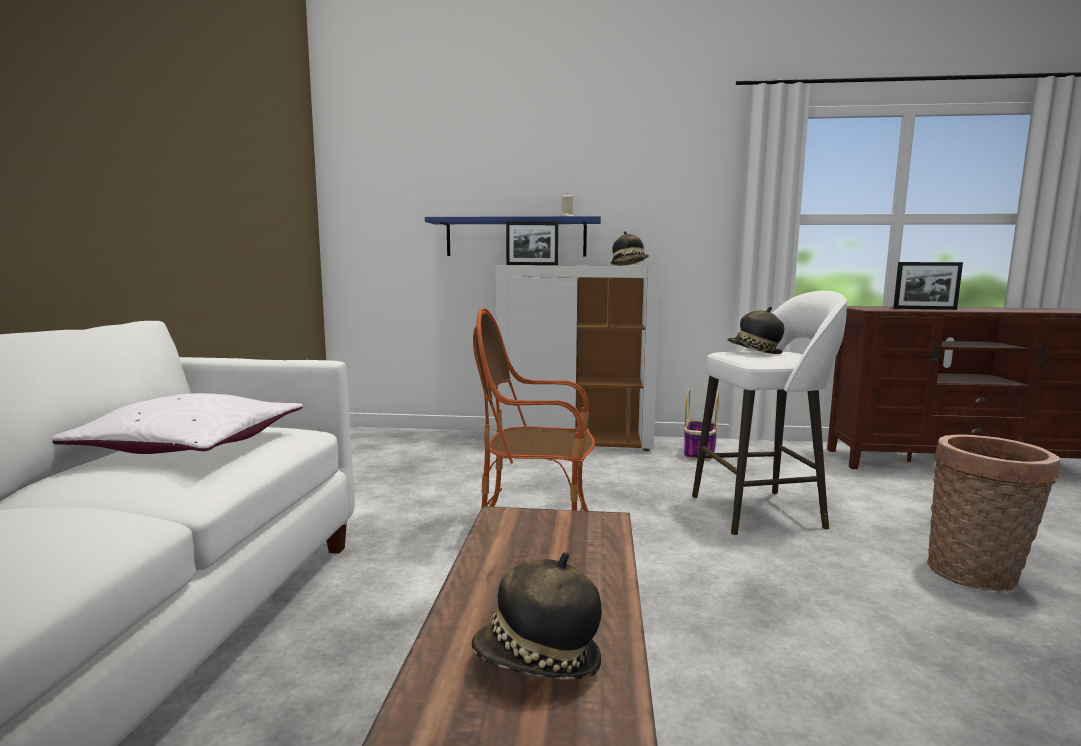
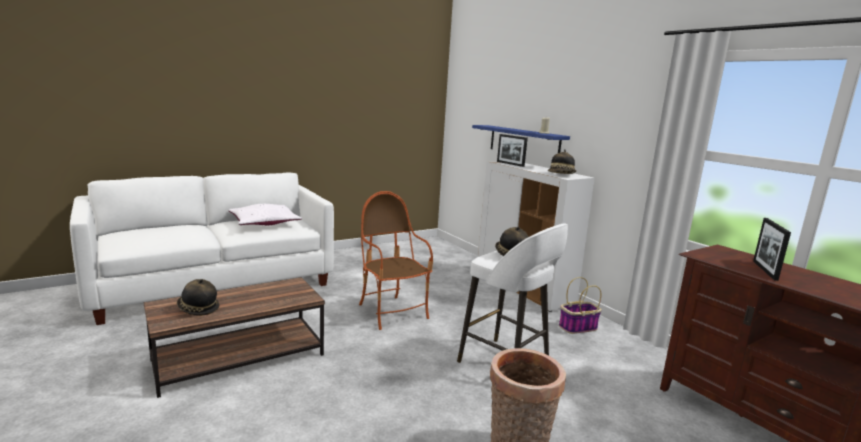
camera: 50 degrees right, 5 degrees up
picture frame [893,262,963,310] -> picture frame turned 45 degrees clockwise [753,218,791,281]

